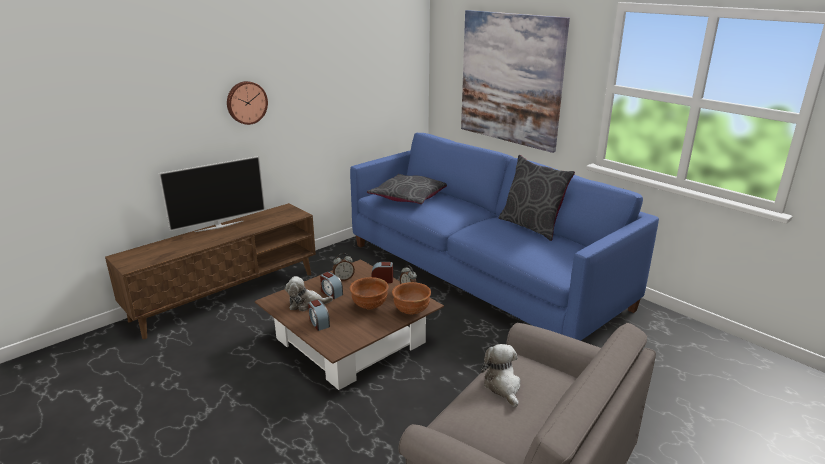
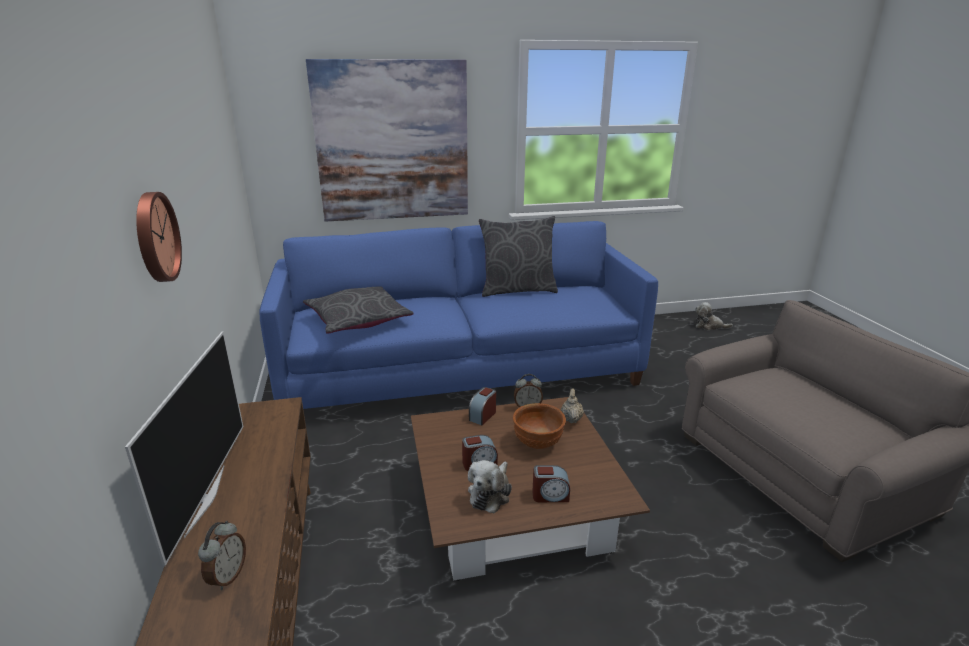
camera: 60 degrees left, 0 degrees up
alarm clock [333,253,355,281] -> alarm clock moved to [198,521,246,590]
brown bowl [392,282,431,315] -> beige teapot [561,388,584,423]
plush toy [481,344,521,407] -> plush toy moved to [695,302,733,330]

